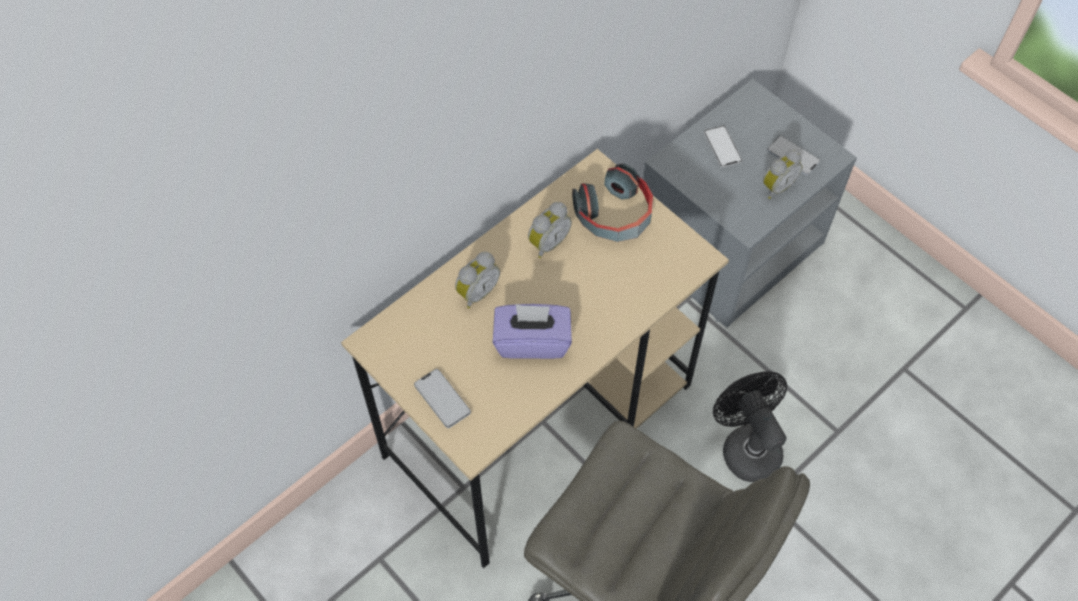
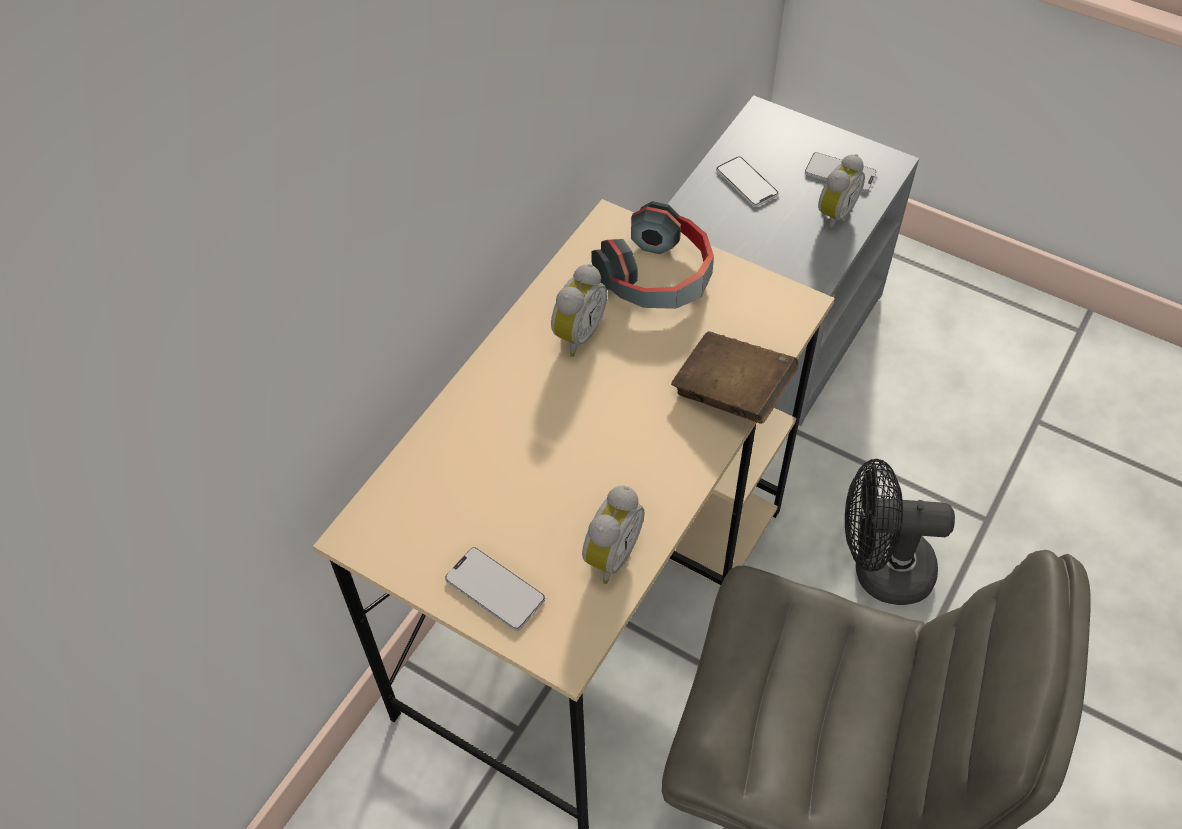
camera: 15 degrees left, 5 degrees down
alarm clock [455,252,500,308] -> alarm clock moved to [582,485,645,584]
purple tissue box [493,304,572,359] -> none
black fan [713,371,787,482] -> black fan turned 45 degrees counterclockwise [845,459,955,605]
none -> brown book [671,331,799,424]

